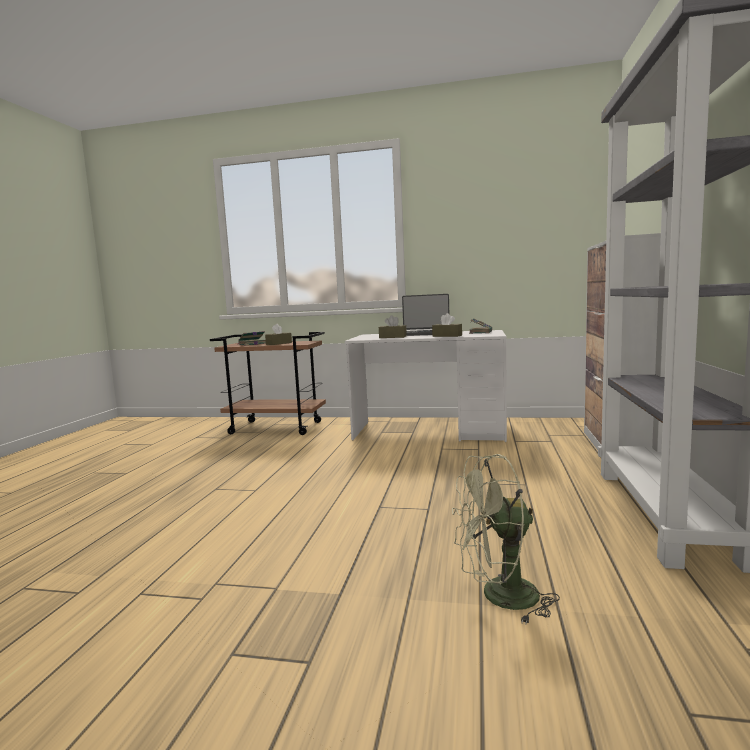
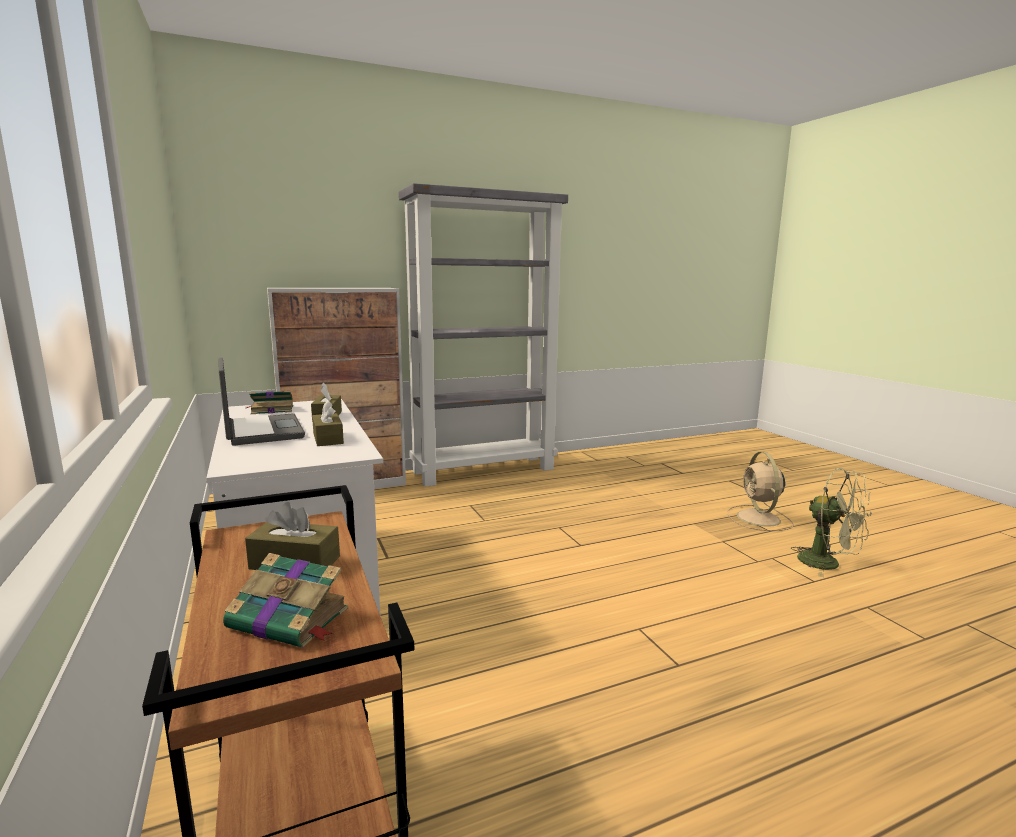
camera: 125 degrees left, 5 degrees up
green fan [452,454,560,624] -> green fan moved to [791,468,871,577]
none -> beige fan [727,452,794,531]

